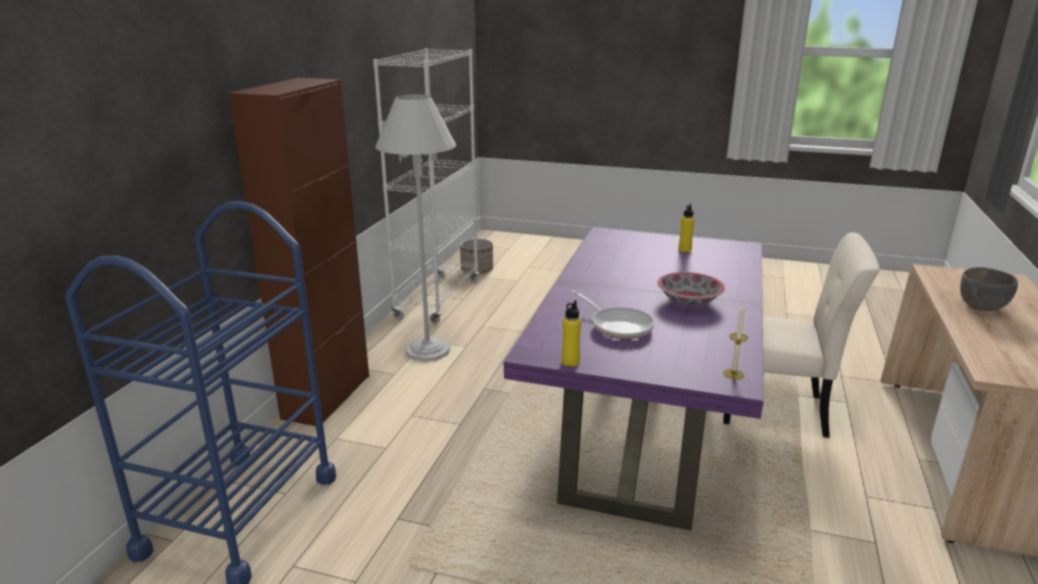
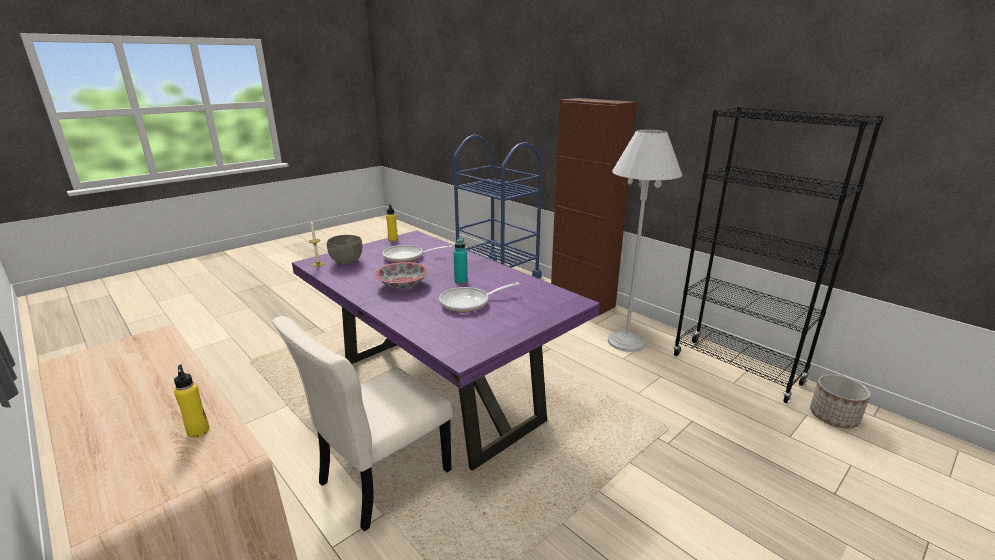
camera: 120 degrees right, 0 degrees up
white bookcase [373,48,479,324] -> black bookcase [673,106,884,403]
yellow bottle [679,204,695,253] -> yellow bottle moved to [174,364,209,438]
grey bowl [960,267,1018,311] -> grey bowl moved to [327,235,362,264]
none -> frying pan [439,282,520,312]
none -> turquoise bottle [453,238,468,284]

